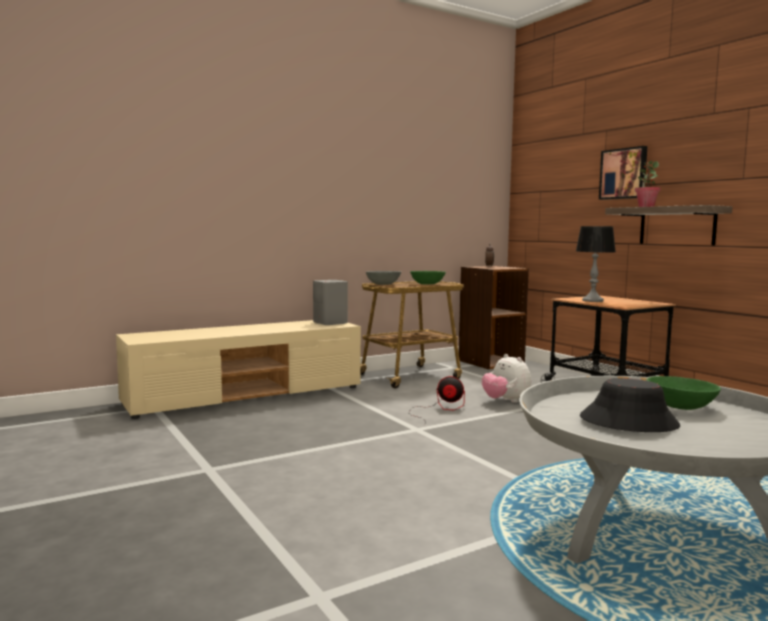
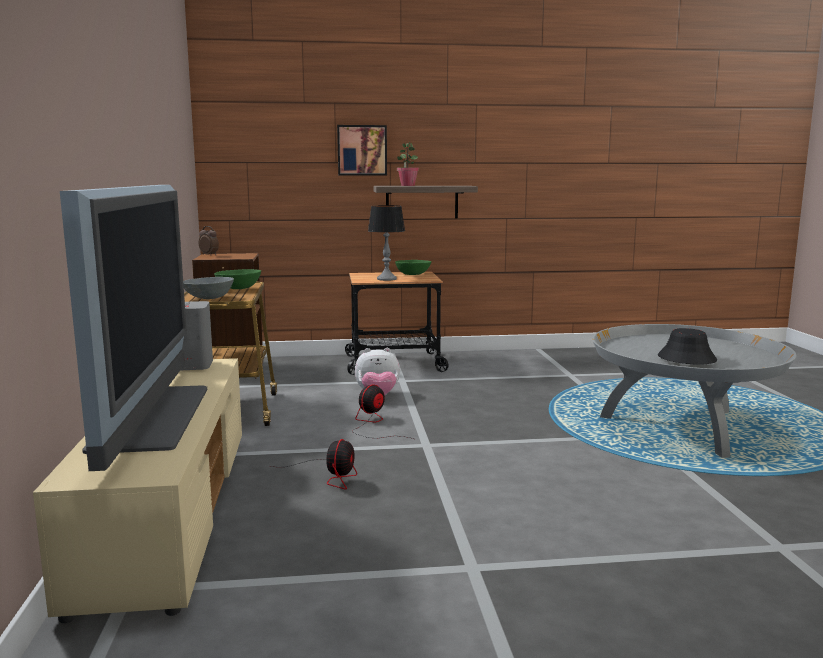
camera: 65 degrees left, 5 degrees up
green bowl [647,376,721,410] -> green bowl moved to [395,260,431,275]
none -> television [60,185,207,471]
none -> fan [269,439,357,490]

